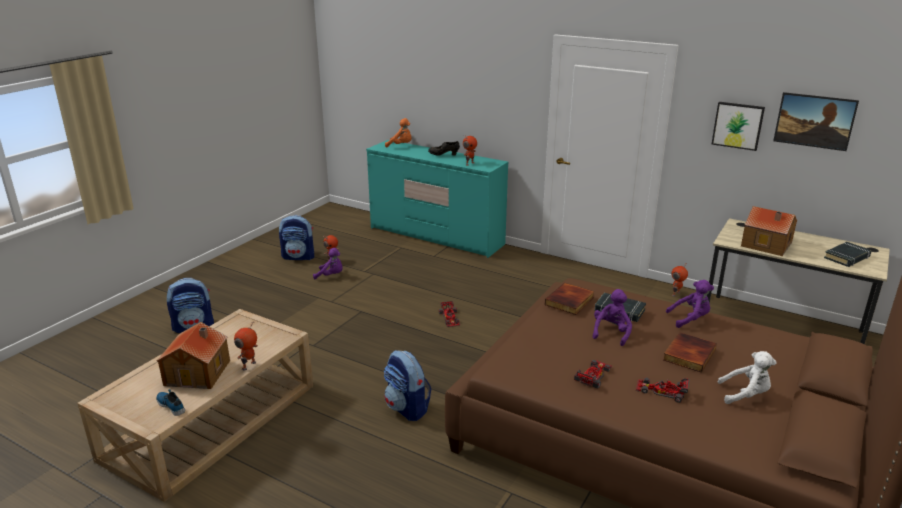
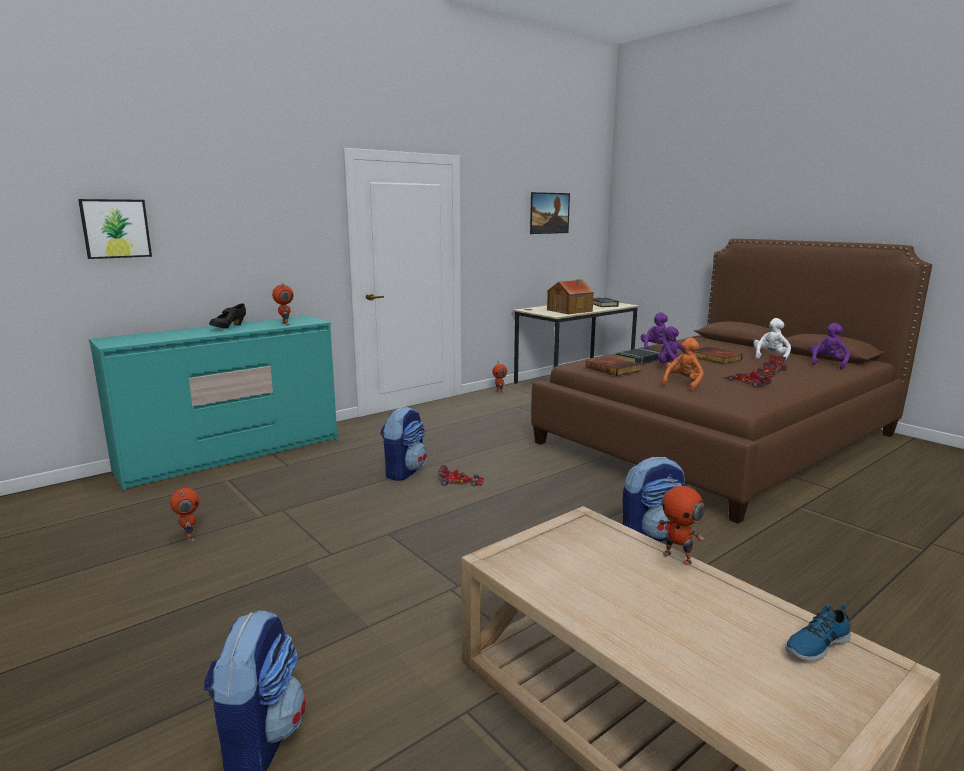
camera: 70 degrees left, 10 degrees down
toy house [157,322,230,389] -> none
backpack [279,215,314,260] -> backpack moved to [381,406,427,481]
purple plush toy [313,248,343,279] -> purple plush toy moved to [809,323,850,370]
orange plush toy [385,118,412,148] -> orange plush toy moved to [662,338,704,392]
picture [712,102,765,151] -> picture moved to [78,199,152,259]

